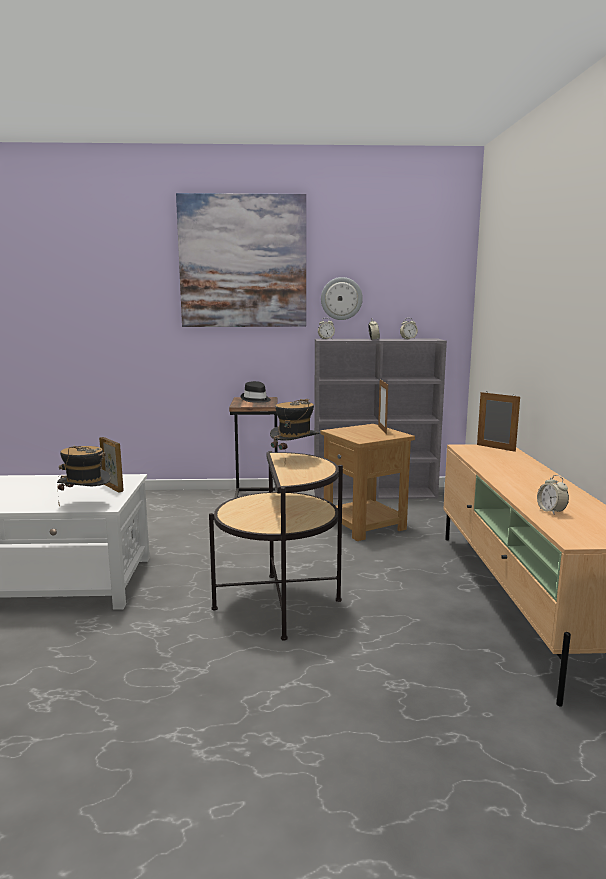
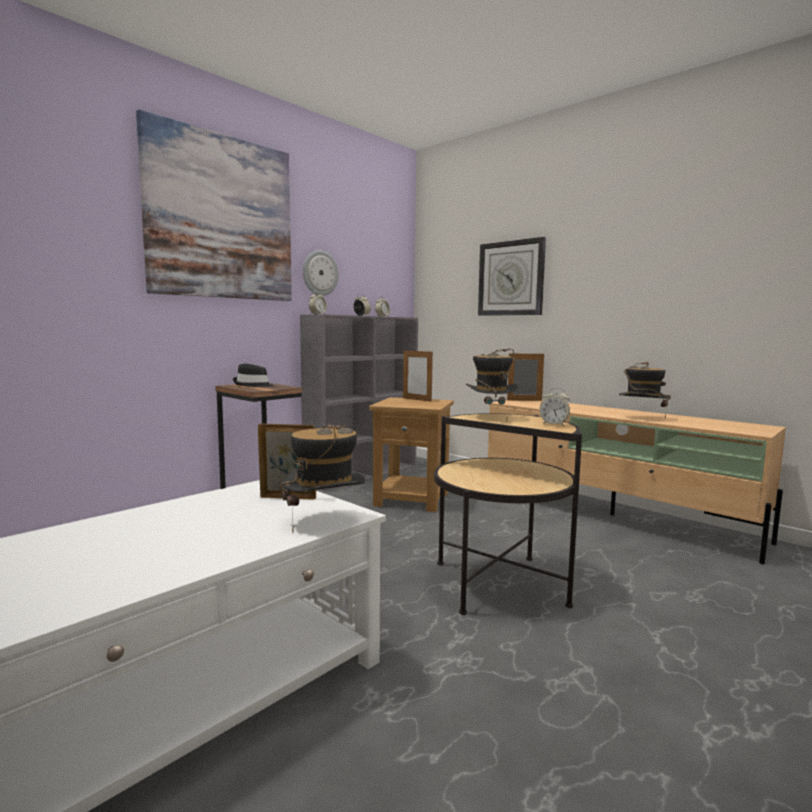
camera: 45 degrees left, 5 degrees down
alarm clock [537,475,569,514] -> alarm clock moved to [539,388,570,426]
none -> wall clock [478,237,546,316]
none -> hat [619,362,671,418]

